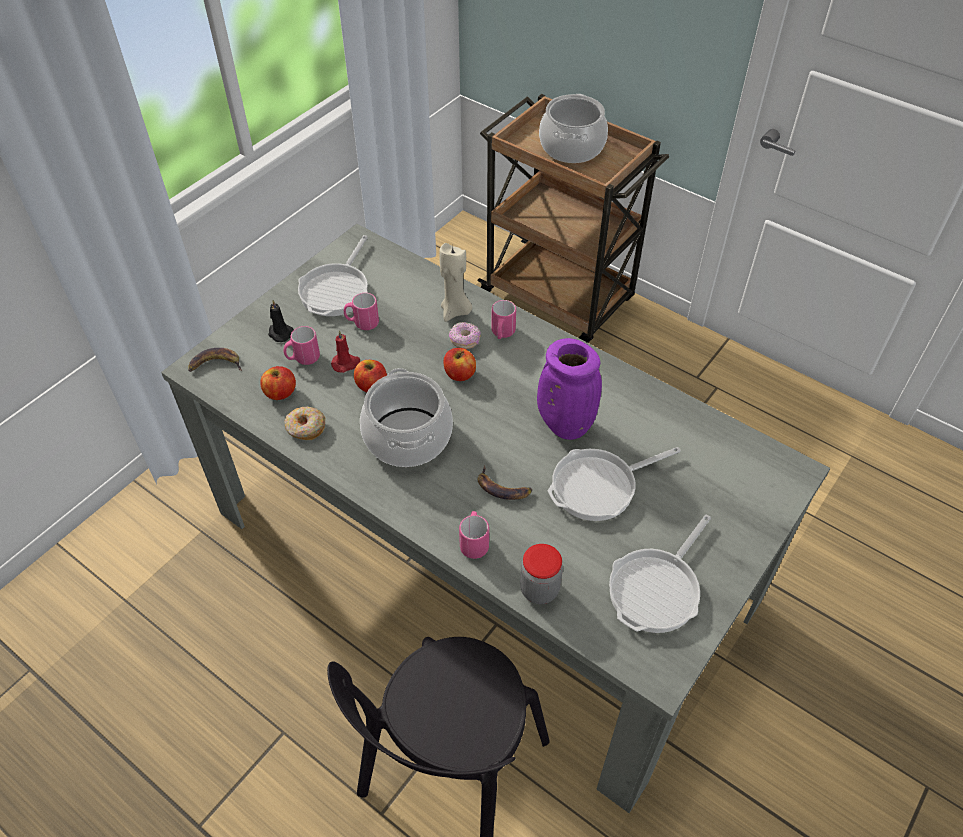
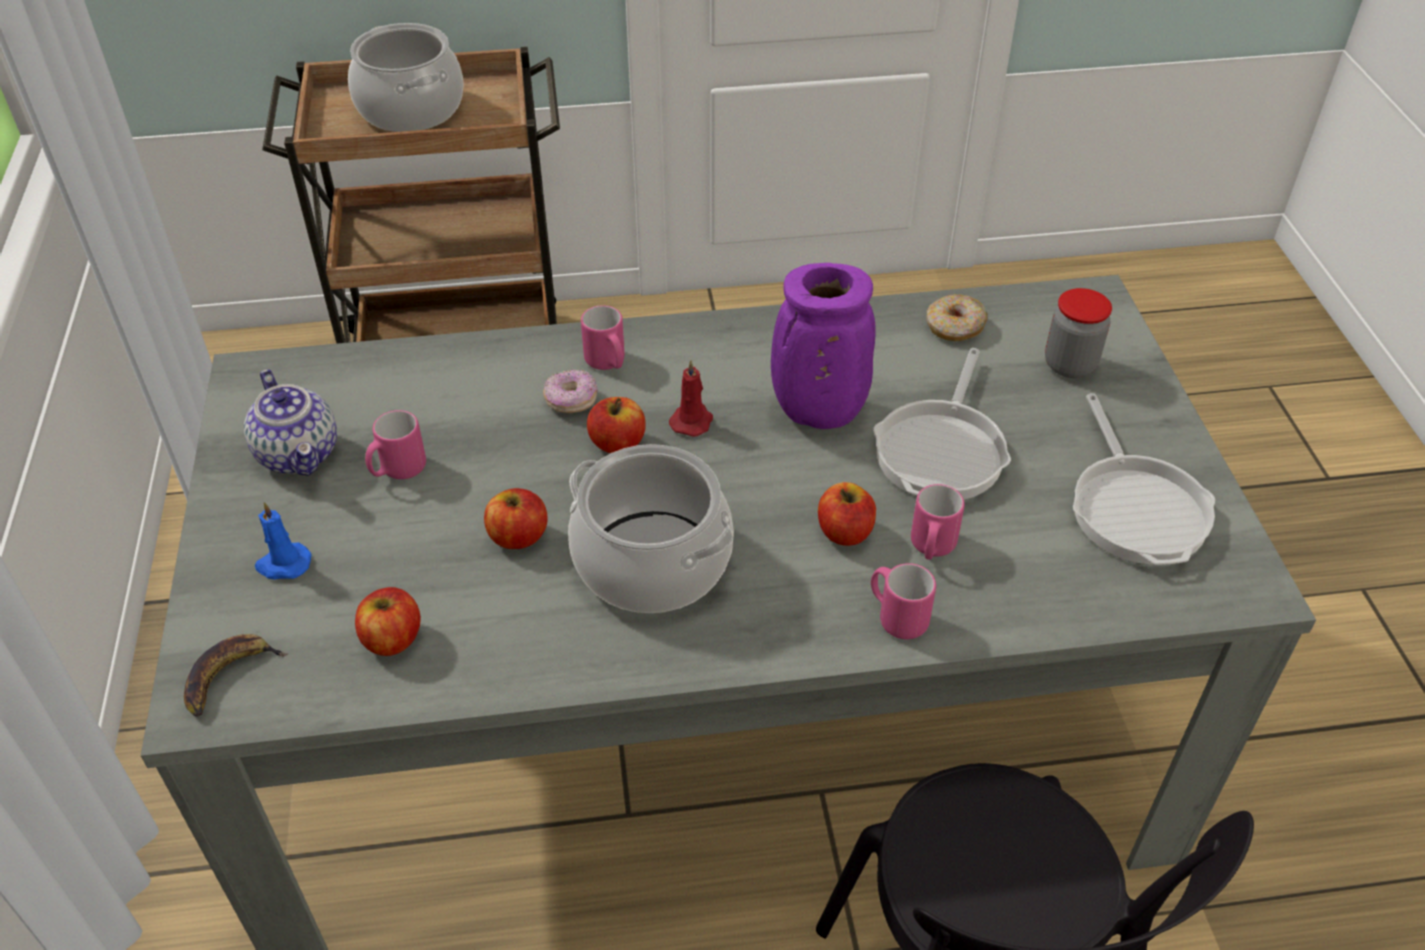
camera: 45 degrees left, 5 degrees down
black candle [268,300,294,342] -> blue candle [255,502,312,580]
pink mug [283,326,320,365] -> pink mug moved to [911,484,965,560]
donut [285,407,325,440] -> donut moved to [926,294,988,341]
frying pan [298,235,368,316] -> teapot [244,369,337,476]
red candle [331,330,360,373] -> red candle moved to [669,360,713,437]
beige candle [439,243,472,322] -> none
banana [478,466,532,500] -> apple [818,482,876,546]
jar [520,544,563,604] -> jar moved to [1045,288,1112,378]

